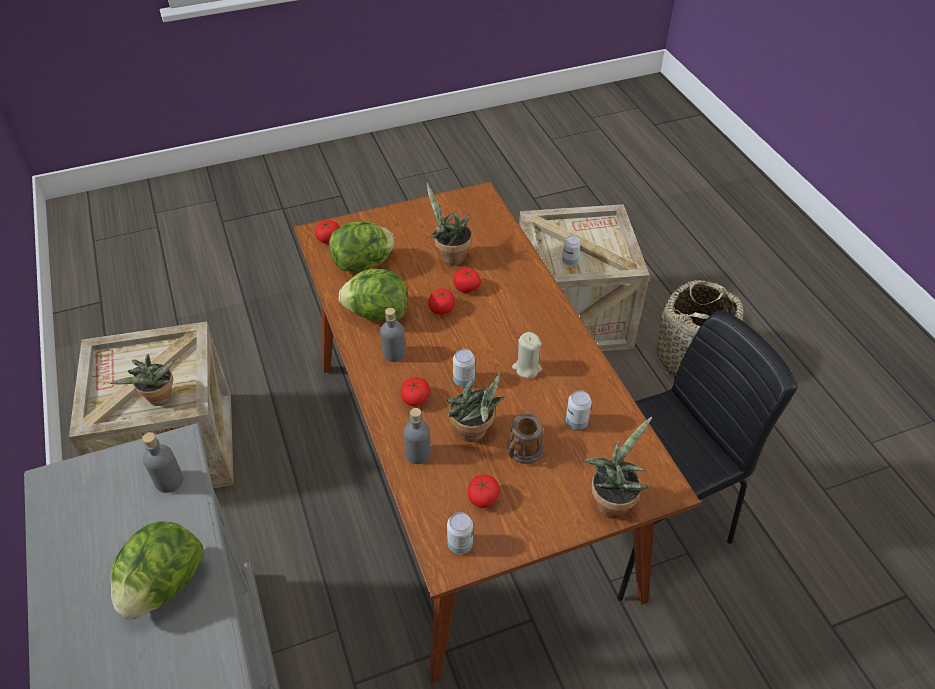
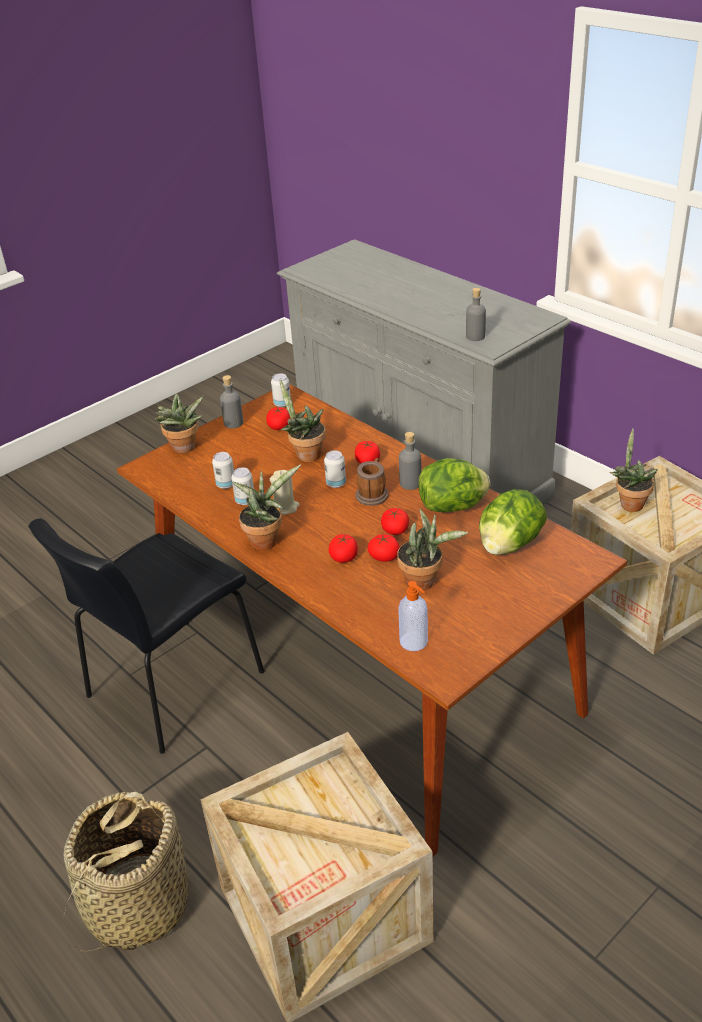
camera: 160 degrees right, 10 degrees down
lettuce [110,522,204,620] -> none
tomato [315,220,340,243] -> tomato moved to [329,534,358,563]
grey bottle [404,408,431,464] -> grey bottle moved to [220,375,244,429]
mug [507,414,544,464] -> mug moved to [355,458,389,506]
can [562,236,581,265] -> can moved to [231,467,254,505]
none -> potted plant [232,465,301,551]
none -> soap dispenser [398,581,428,651]

